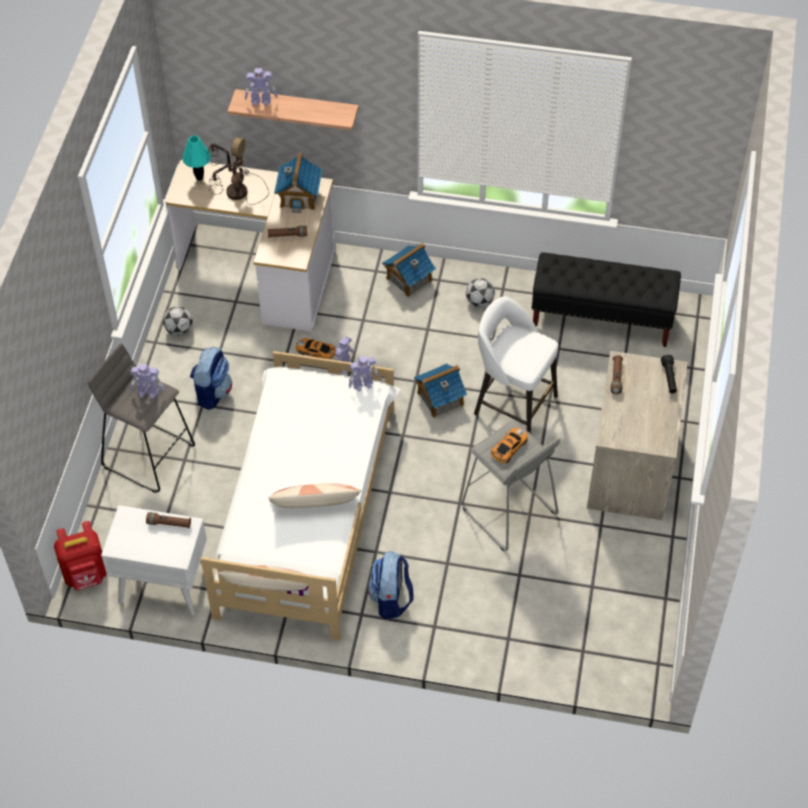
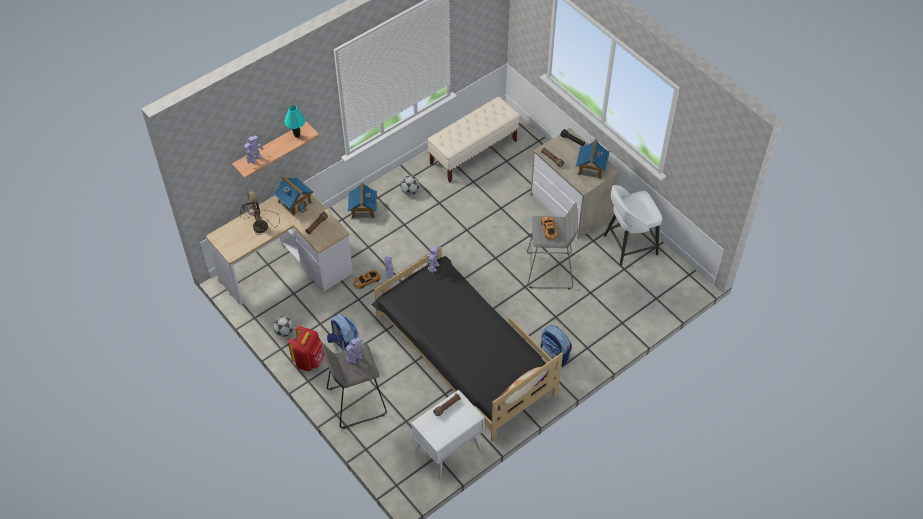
camera: 50 degrees left, 0 degrees up
red backpack [54,521,107,590] -> red backpack moved to [288,325,325,371]
turquoise table lamp [182,135,211,180] -> turquoise table lamp moved to [284,105,305,137]
white bed [201,351,400,640] -> black bed [372,246,563,442]
pillow [268,483,361,508] -> none
toy house [414,363,467,418] -> toy house moved to [576,139,610,179]
white stool [474,296,558,434] -> white stool moved to [604,185,662,266]
black bench [531,252,681,347] -> beige bench [428,97,520,182]

